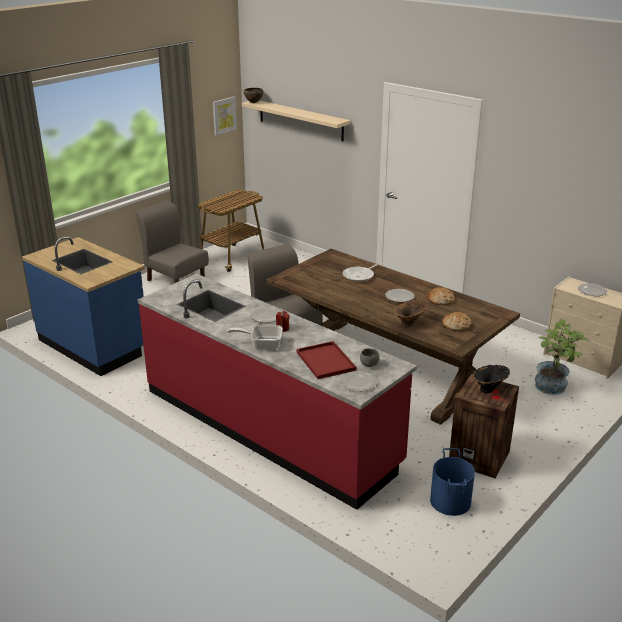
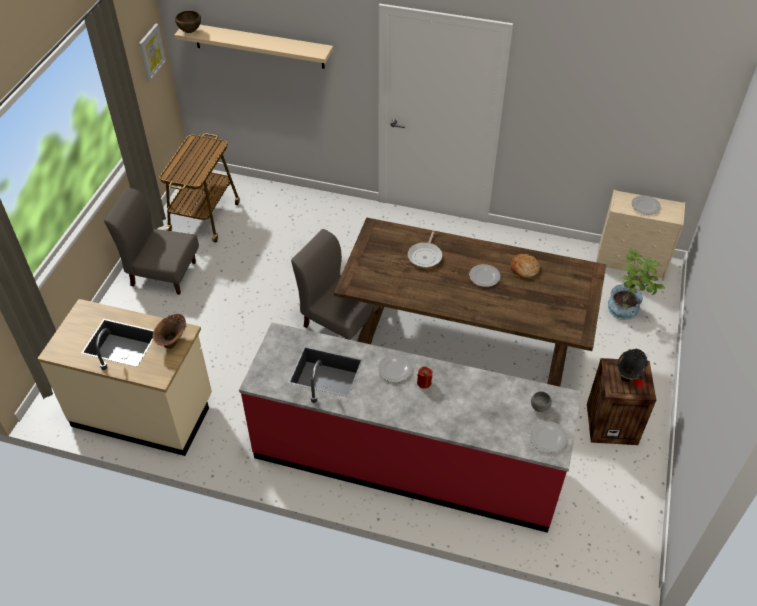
camera: 25 degrees left, 20 degrees up
blue counter [22,236,145,376] -> beige counter [37,299,212,456]
frying pan [227,325,283,350] -> none
red tray [296,341,356,379] -> none
brown vase [394,301,426,327] -> brown vase moved to [153,314,186,349]
blue bucket [430,448,475,516] -> none
bread [442,312,472,331] -> none

